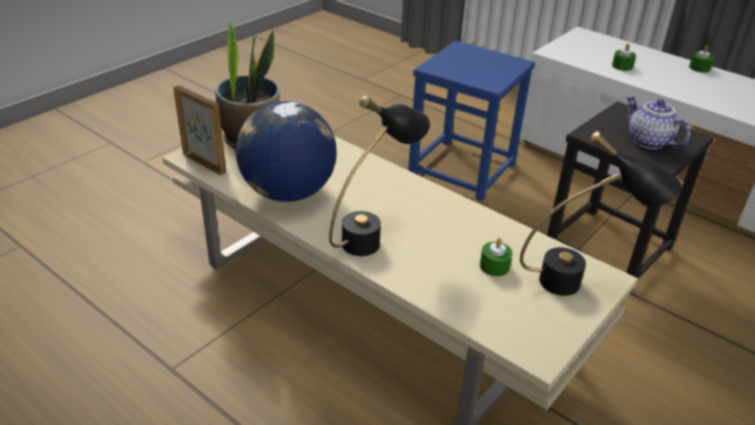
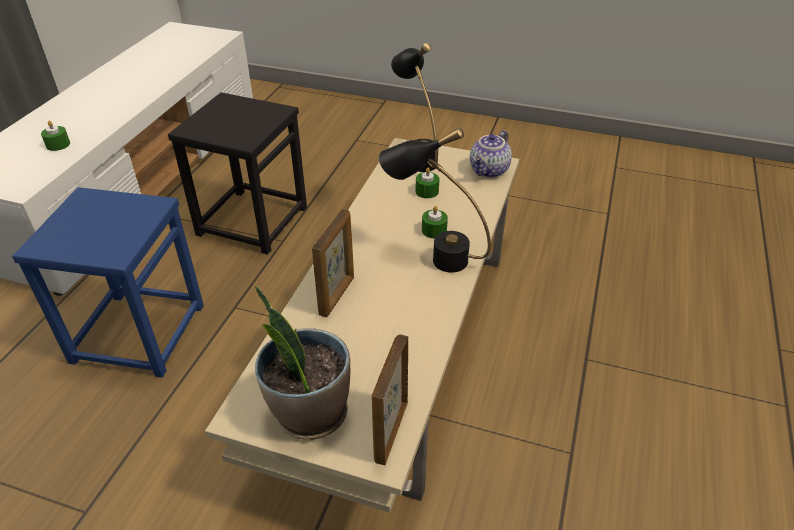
camera: 110 degrees left, 5 degrees up
globe [236,101,337,202] -> none
teapot [626,96,691,149] -> teapot moved to [470,130,512,178]
green candle [689,45,714,73] -> green candle moved to [422,206,448,238]
none -> picture frame [312,209,354,317]

